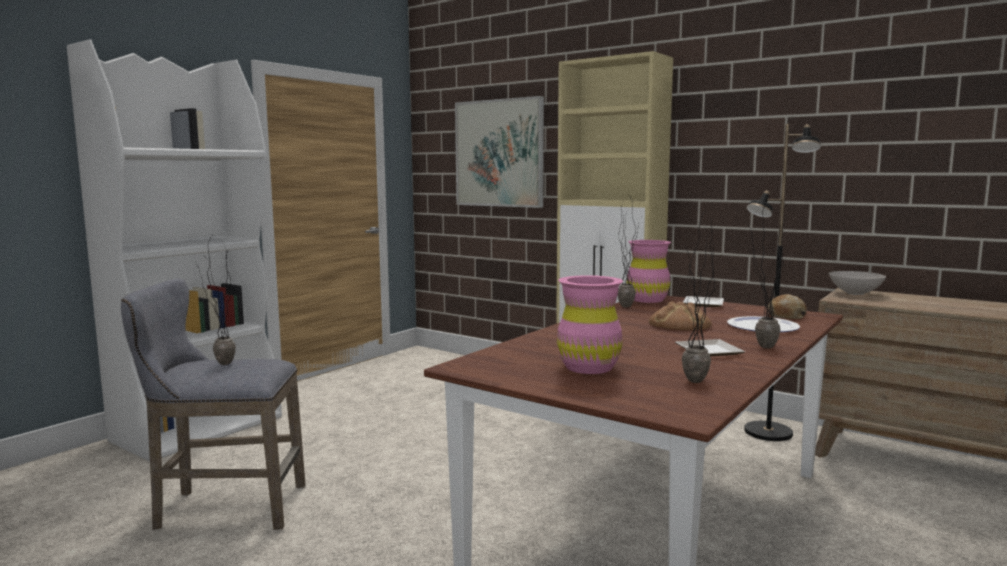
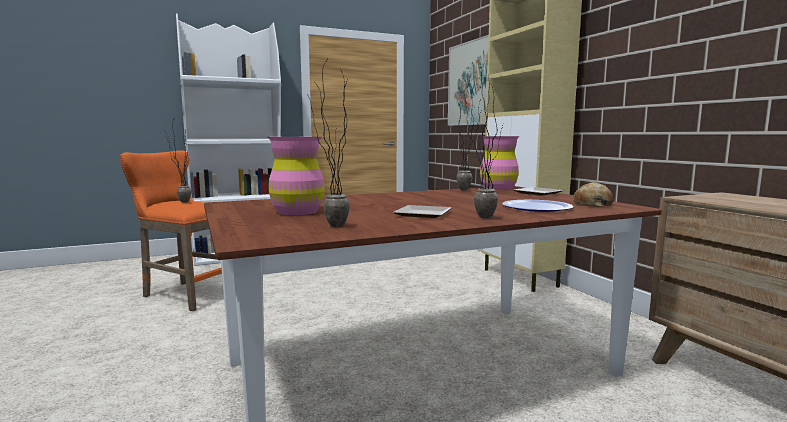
camera: 30 degrees right, 0 degrees up
grey stool [121,279,305,530] -> orange stool [120,150,222,311]
bread [649,301,712,330] -> none
black floor lamp [744,124,821,441] -> none
white bowl [829,271,886,295] -> none

